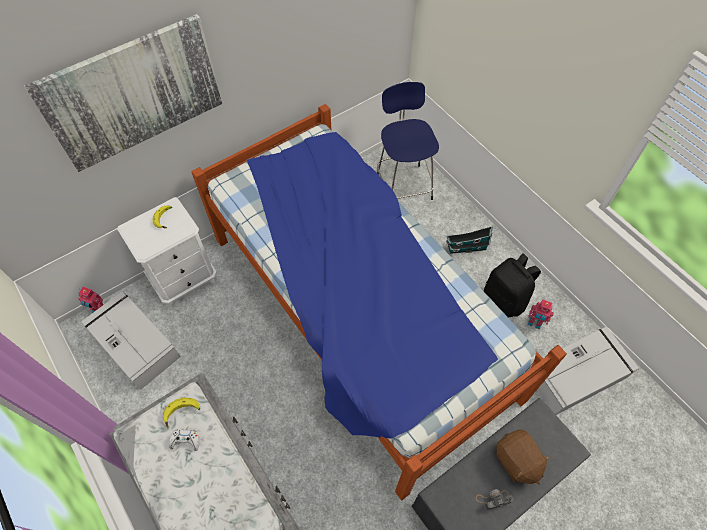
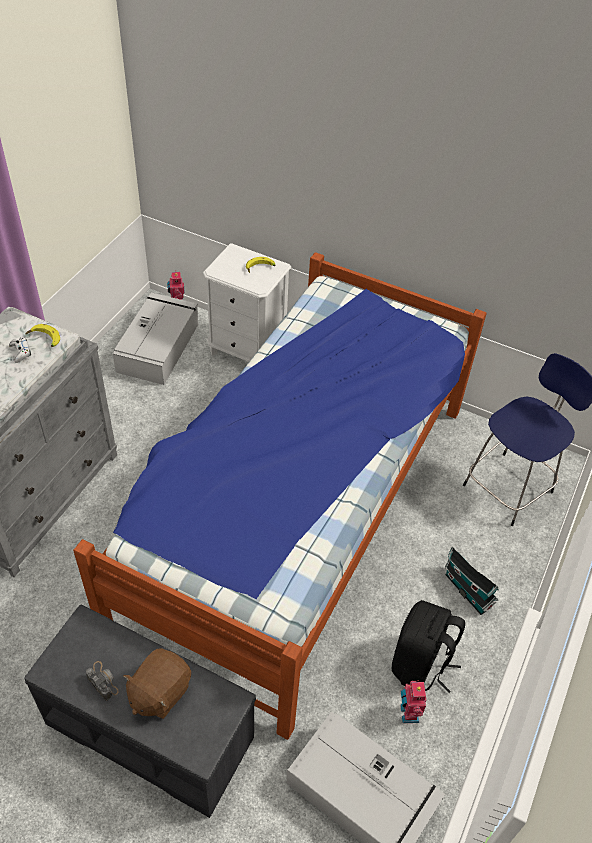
camera: 60 degrees right, 10 degrees down
picture [24,14,222,172] -> none

